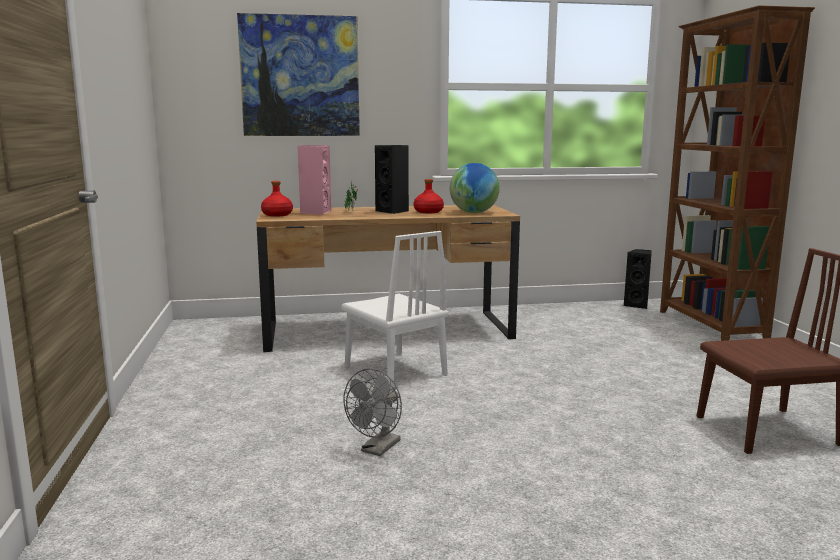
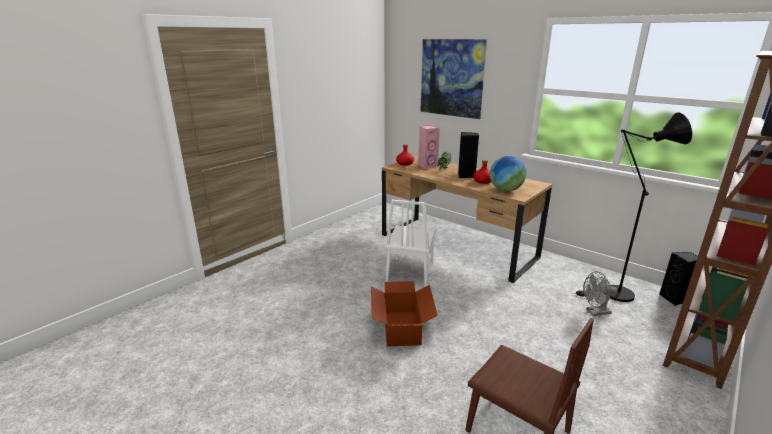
camera: 50 degrees right, 10 degrees up
grey fan [343,369,402,456] -> grey fan moved to [583,271,618,316]
none -> cardboard box [371,281,438,346]
none -> black floor lamp [575,112,692,302]

